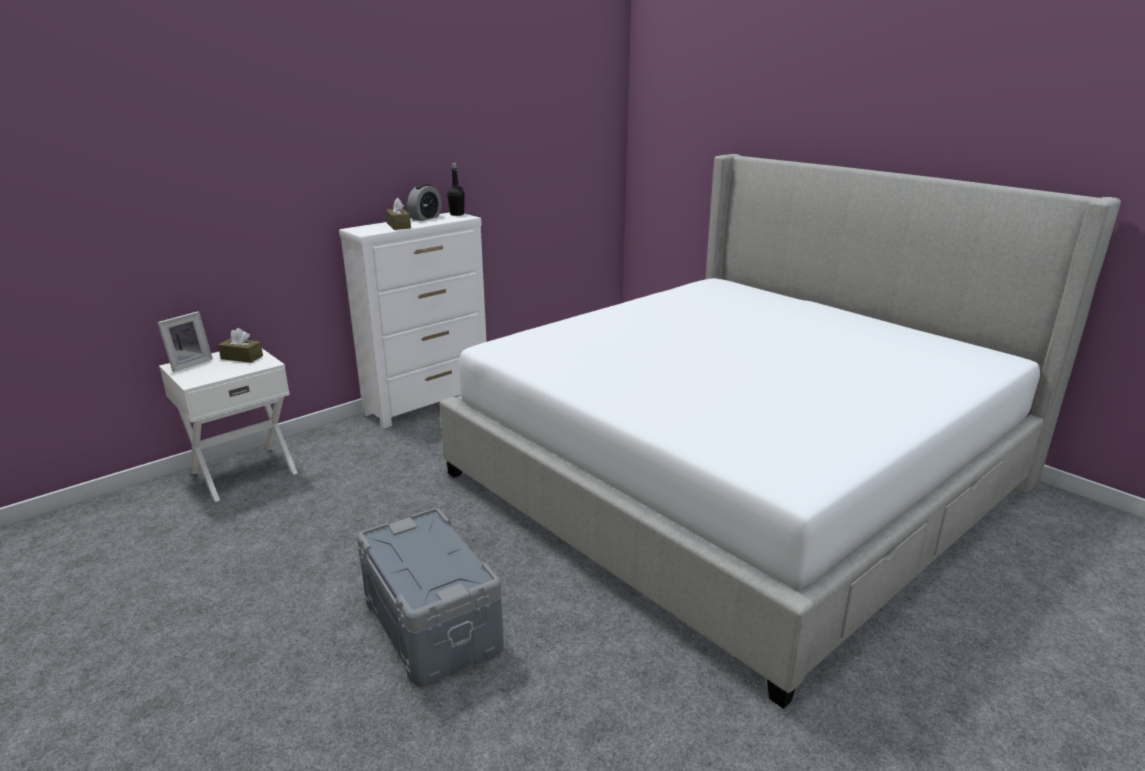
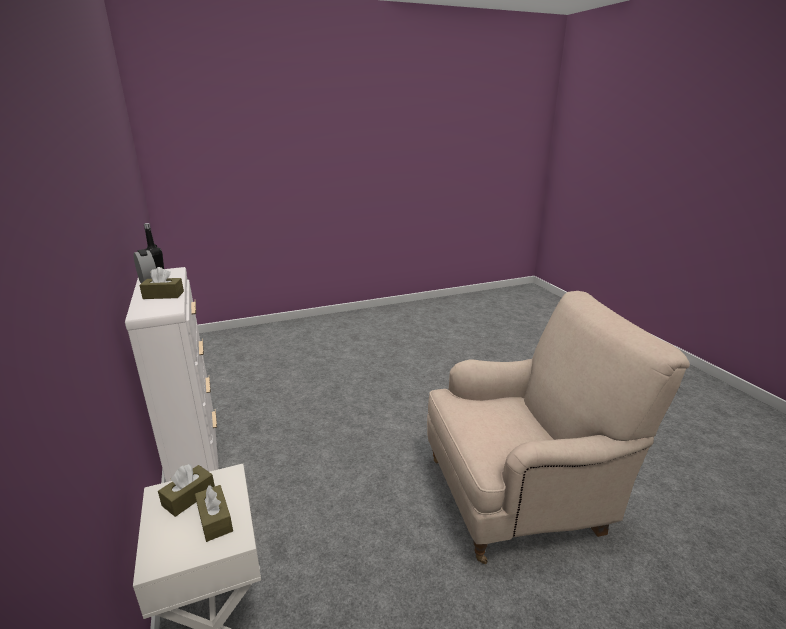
camera: 70 degrees left, 0 degrees up
picture frame [157,311,213,372] -> none
grey storage box [357,508,504,687] -> beige armchair [427,291,690,564]
bed [439,154,1121,709] -> none
none -> brown tissue box [195,485,233,542]

